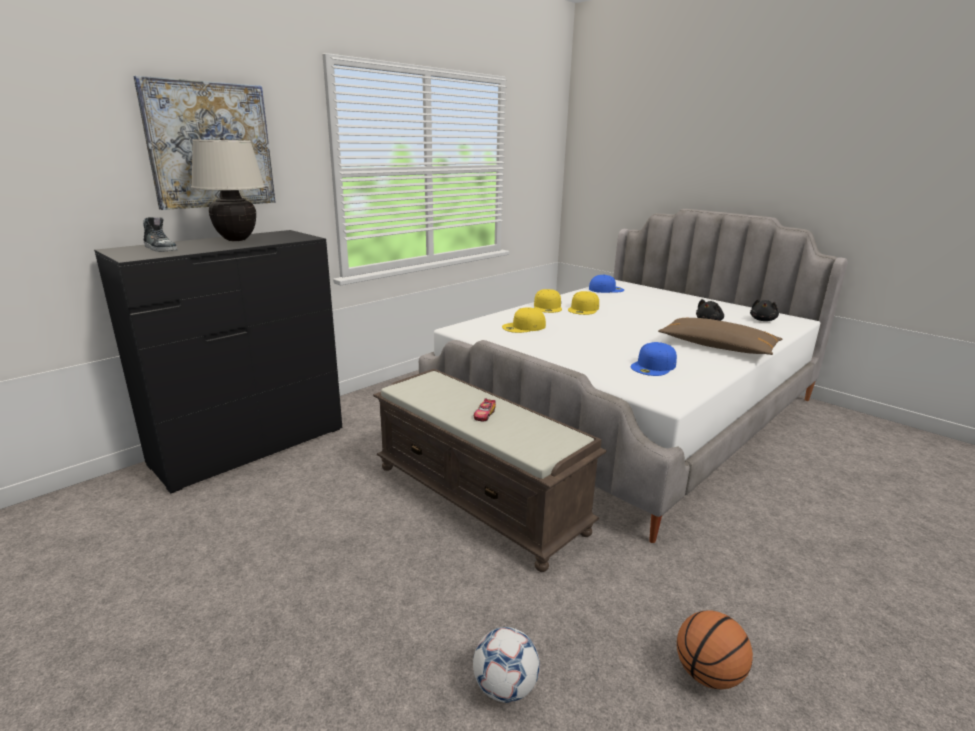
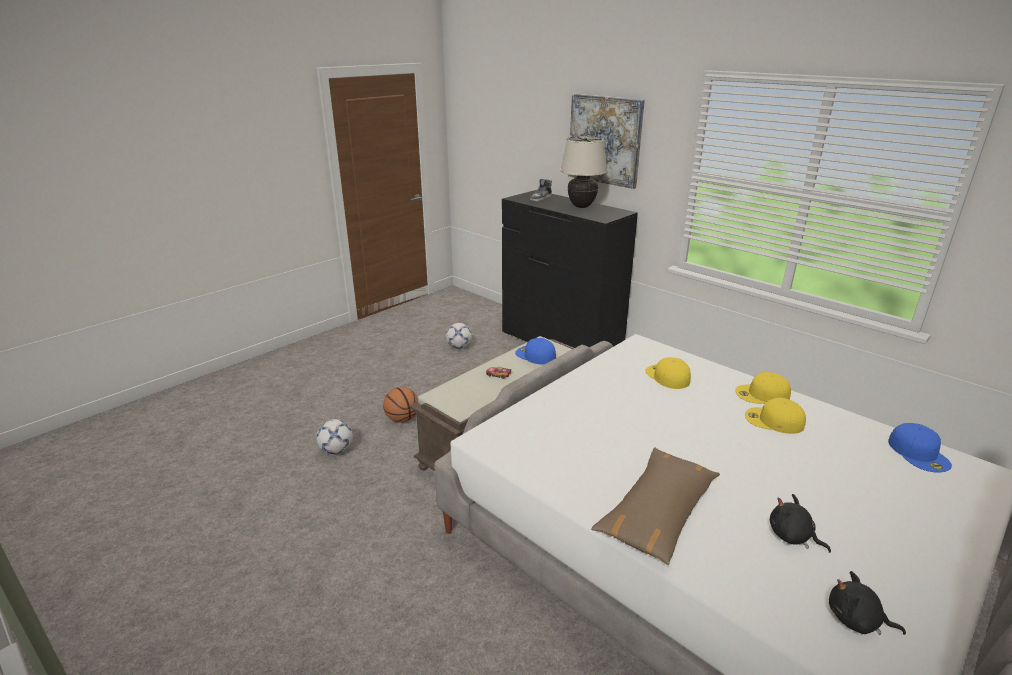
camera: 90 degrees right, 5 degrees up
blue cap [631,342,677,376] -> blue cap moved to [515,338,556,365]
basketball [677,611,753,689] -> basketball moved to [383,387,418,423]
none -> football [446,323,472,349]

